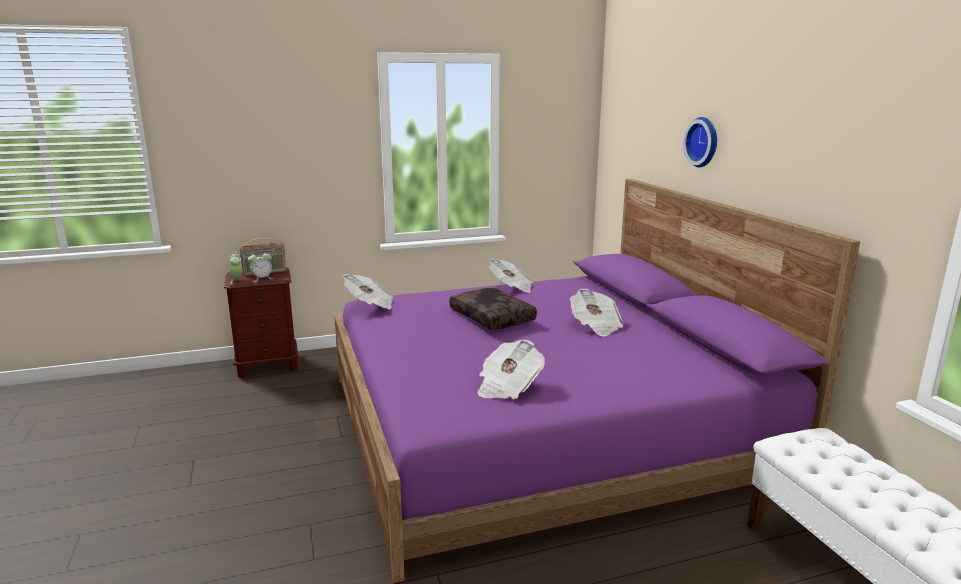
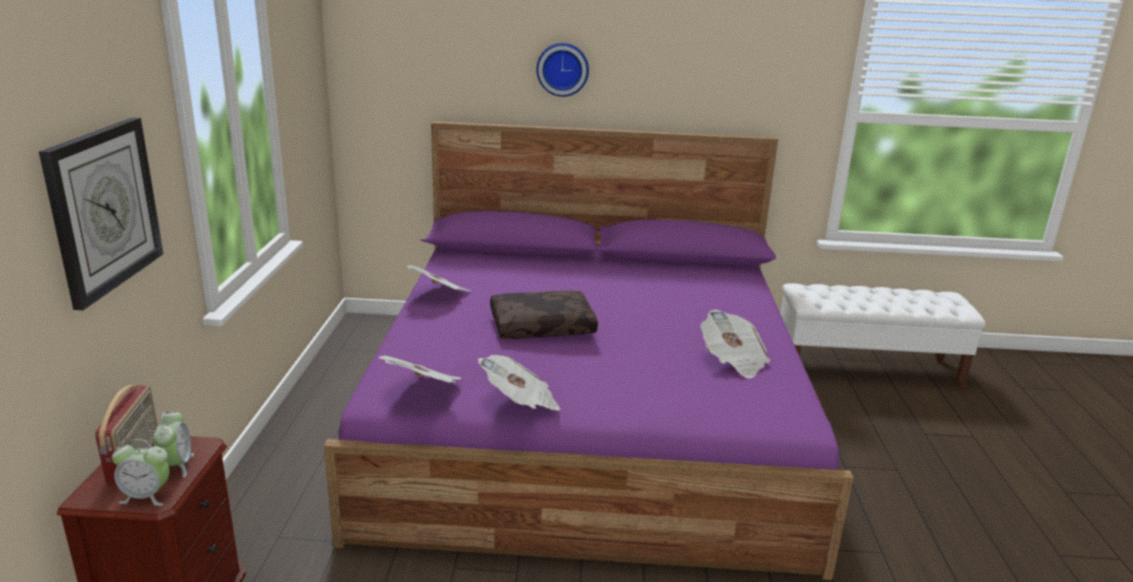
camera: 70 degrees left, 5 degrees up
newspaper [570,289,623,337] -> newspaper moved to [478,355,560,411]
none -> wall clock [39,117,164,310]

